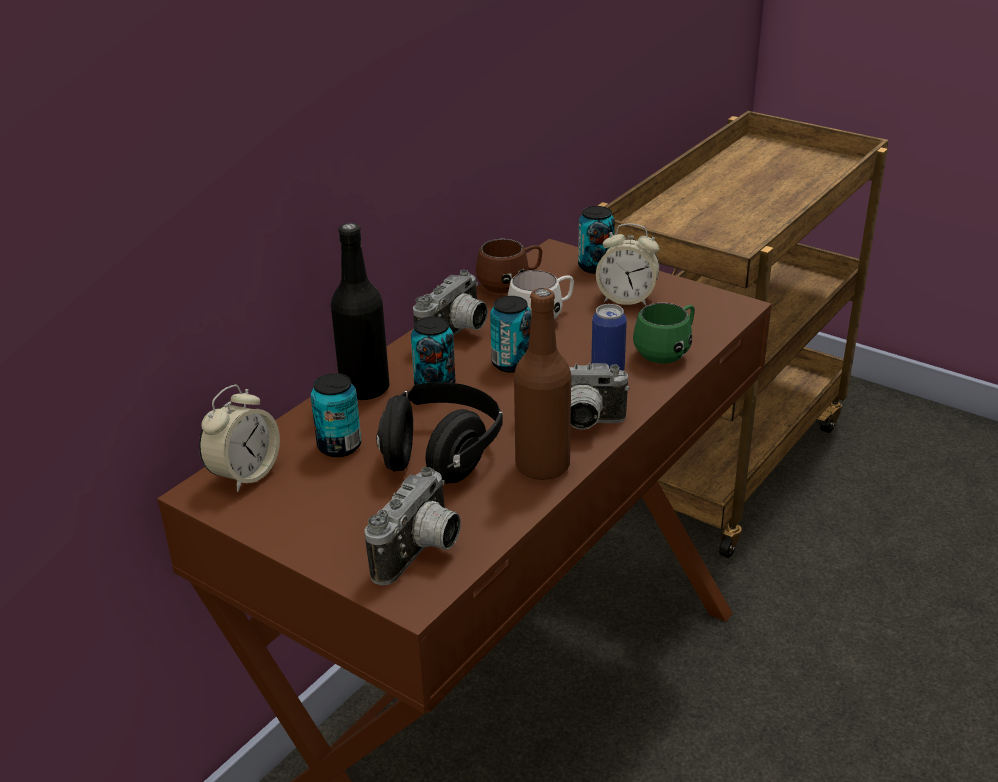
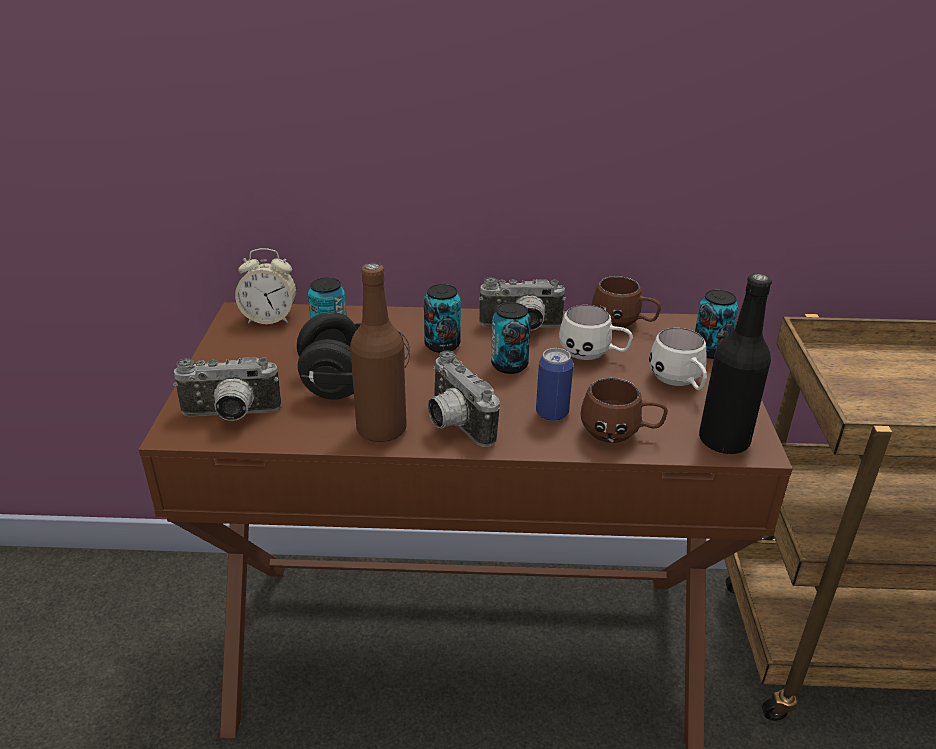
camera: 55 degrees right, 0 degrees up
black bottle [331,223,389,400] -> black bottle moved to [699,273,772,454]
alarm clock [596,223,660,306] -> white mug [649,328,707,391]
green mug [633,303,695,363] -> brown mug [581,378,668,443]

